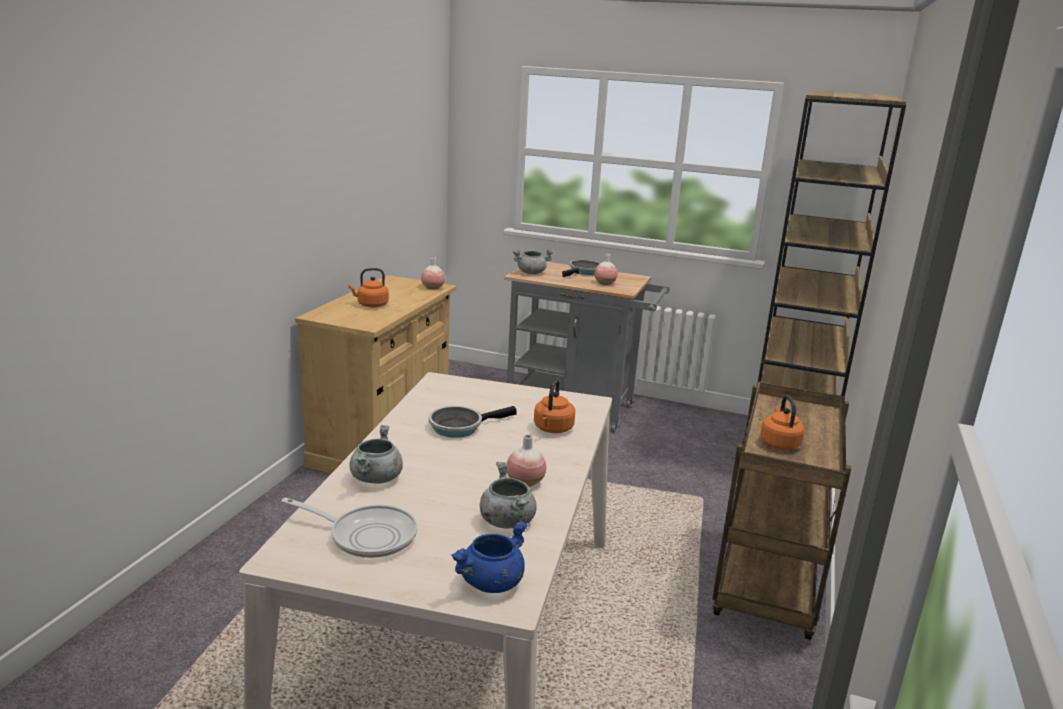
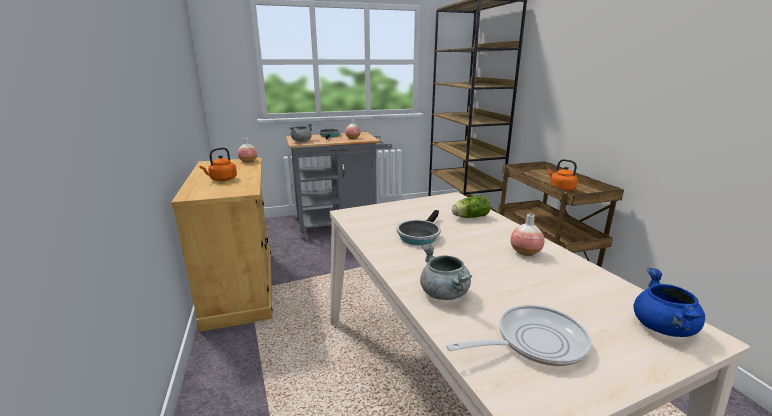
camera: 35 degrees left, 0 degrees up
grey cooking pot [480,462,536,528] -> none
orange kettle [534,379,575,433] -> lettuce [452,196,490,218]

